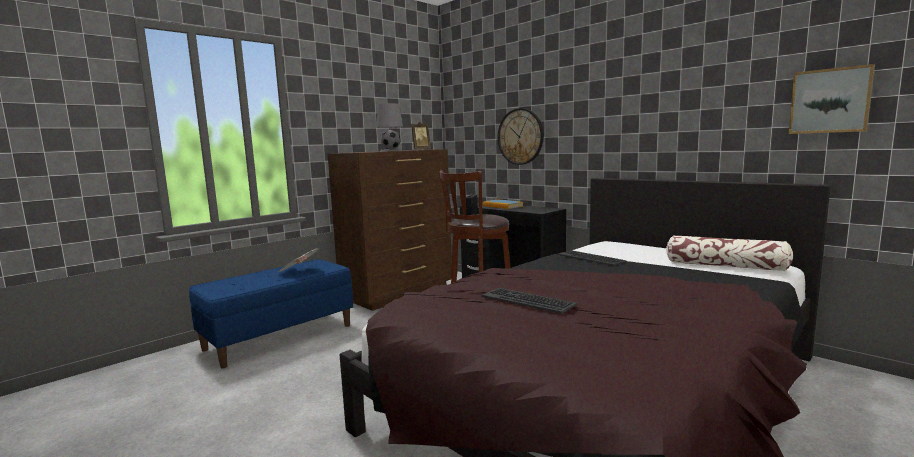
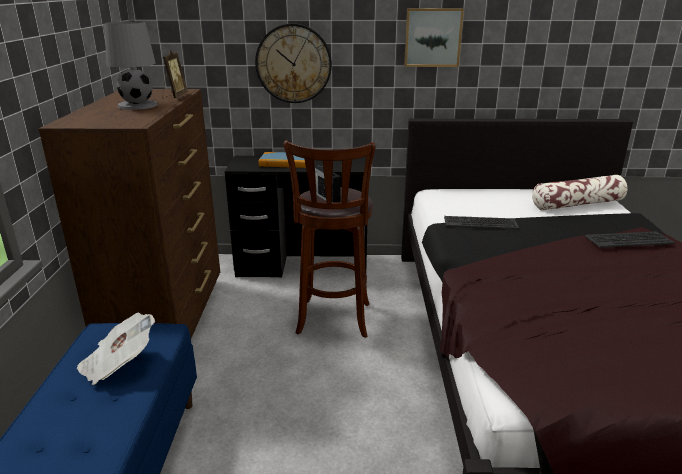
camera: 45 degrees left, 15 degrees up
keyboard [481,288,577,314] -> keyboard moved to [585,231,674,248]
picture [789,64,875,134] -> picture moved to [404,8,464,67]

